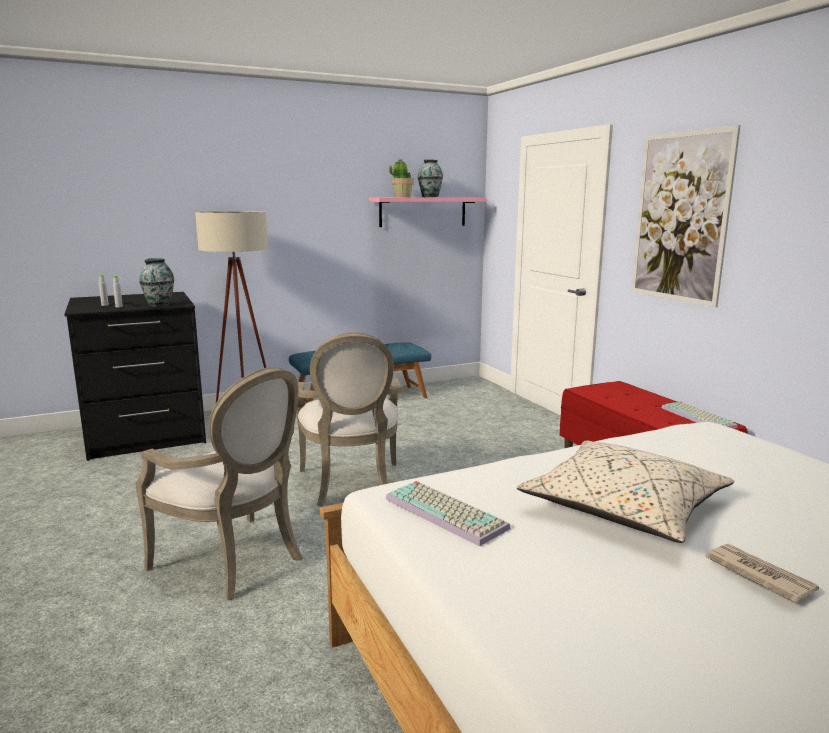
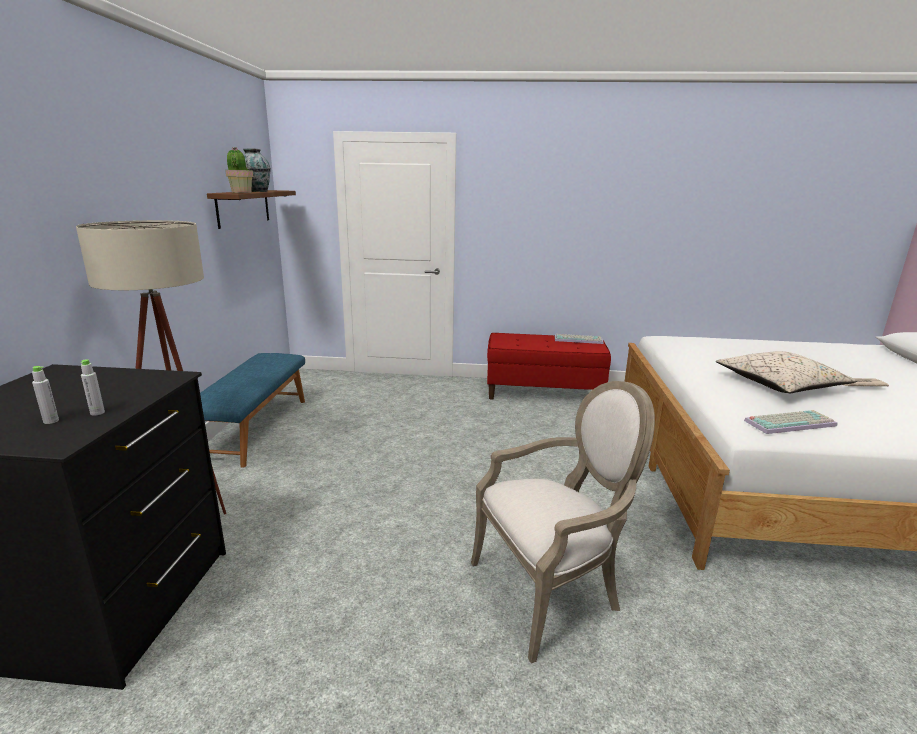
camera: 60 degrees left, 5 degrees up
vase [139,258,174,307] -> none
armchair [297,332,403,506] -> none
pink shelf [369,198,487,227] -> brown shelf [207,190,296,229]
picture [631,125,741,307] -> none

